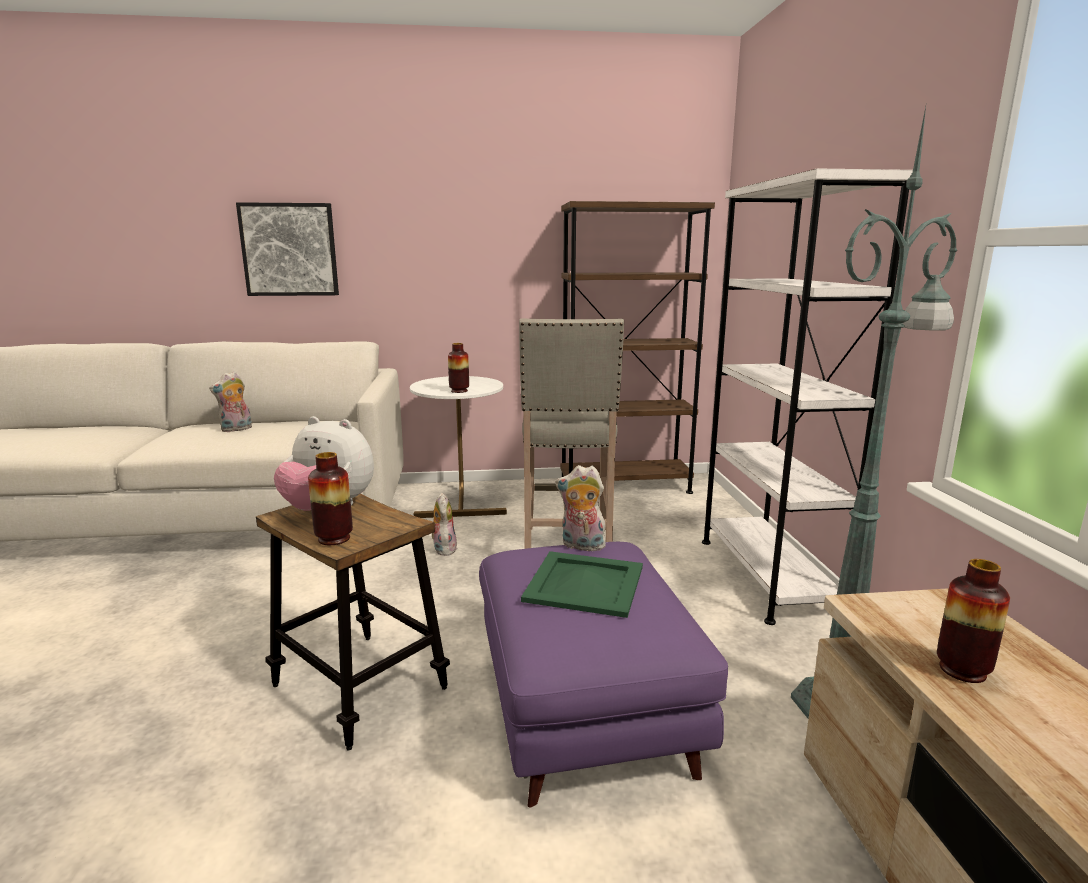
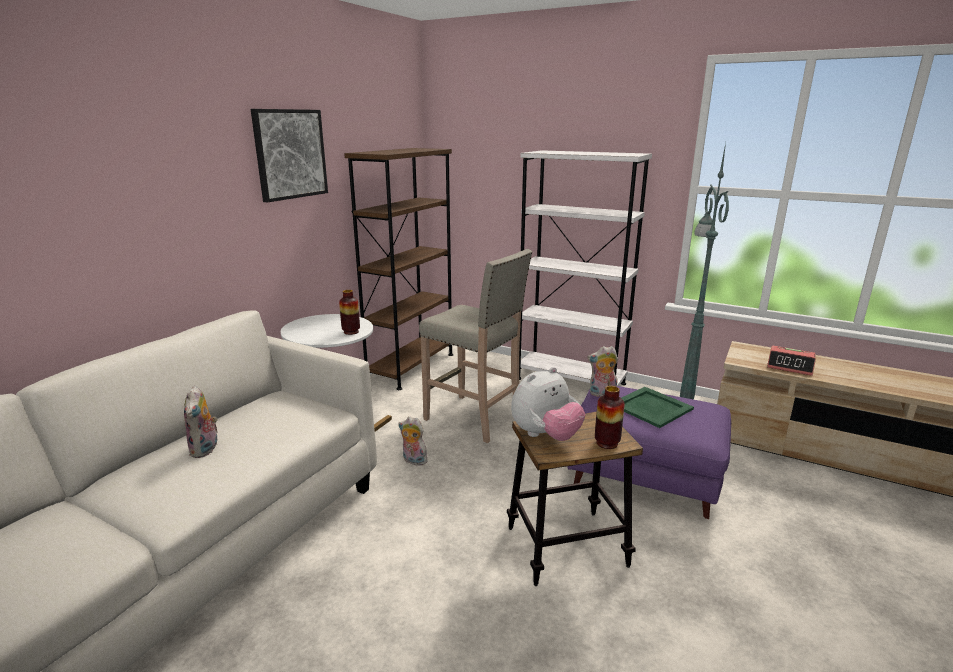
camera: 55 degrees left, 5 degrees up
picture [236,202,339,296] -> picture moved to [251,109,328,203]
plush toy [555,465,606,551] -> plush toy turned 45 degrees clockwise [588,346,618,397]
vase [937,559,1010,683] -> alarm clock [767,346,816,376]

